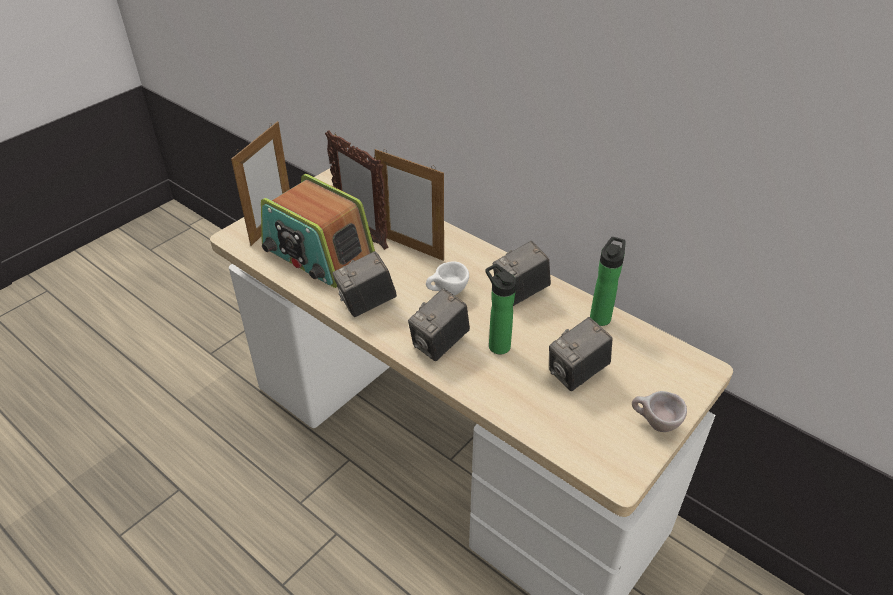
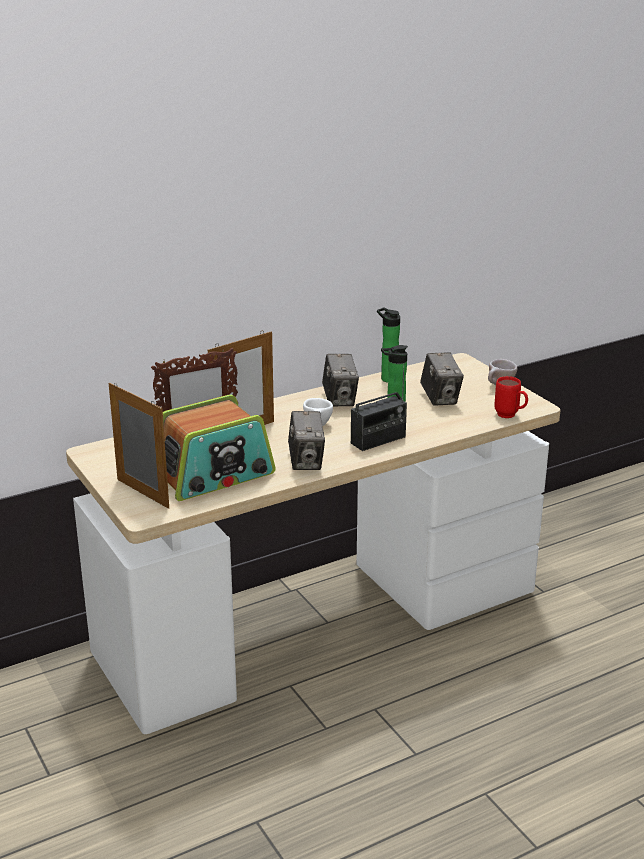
camera: 70 degrees left, 15 degrees down
camera [408,288,470,361] -> radio [351,363,407,451]
none -> red mug [494,376,528,418]

